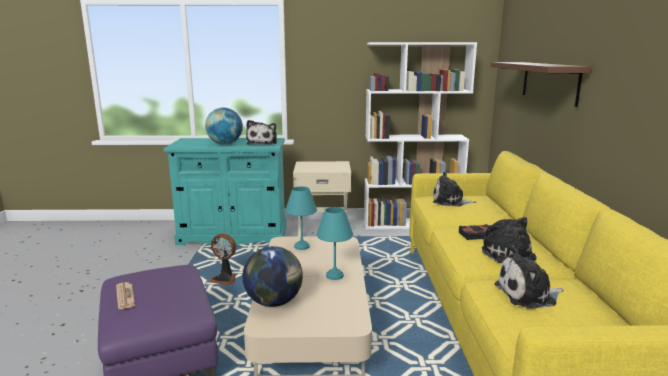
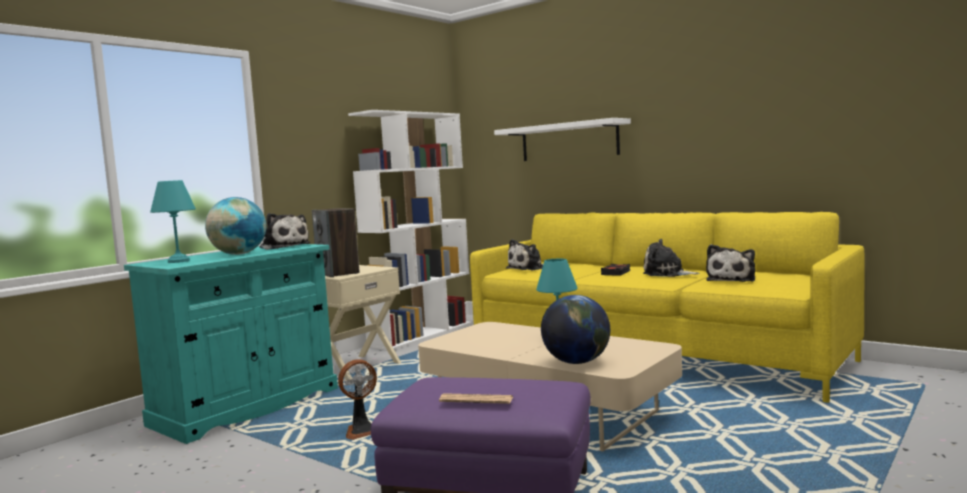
camera: 50 degrees left, 10 degrees down
turquoise table lamp [285,186,317,250] -> turquoise table lamp moved to [150,180,196,263]
brown shelf [491,62,591,107] -> white shelf [494,118,631,161]
none -> speaker [312,208,359,277]

